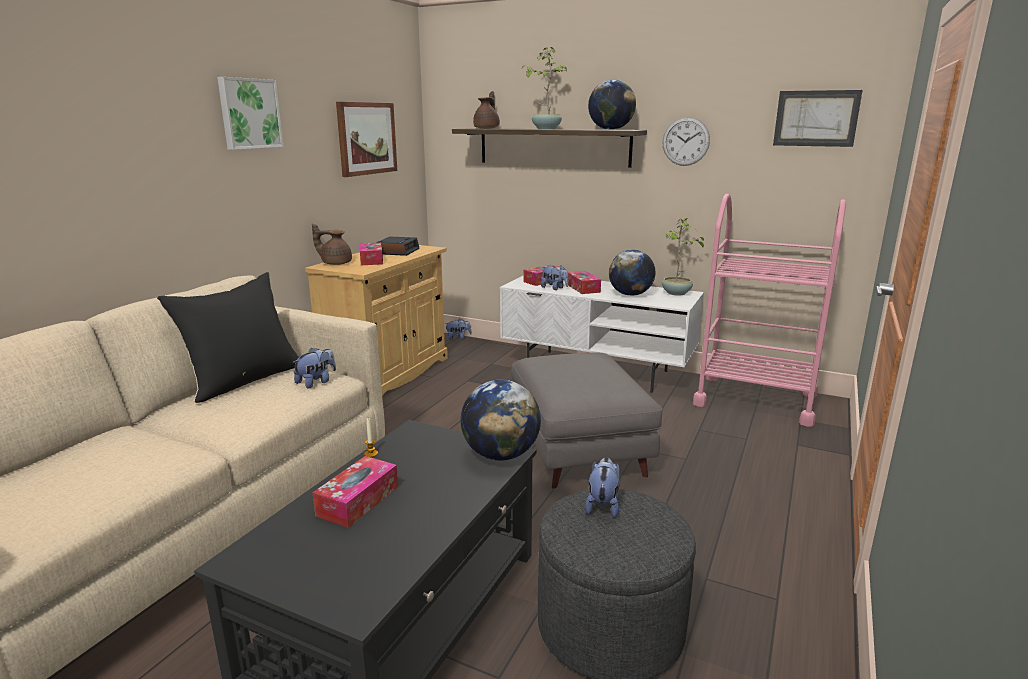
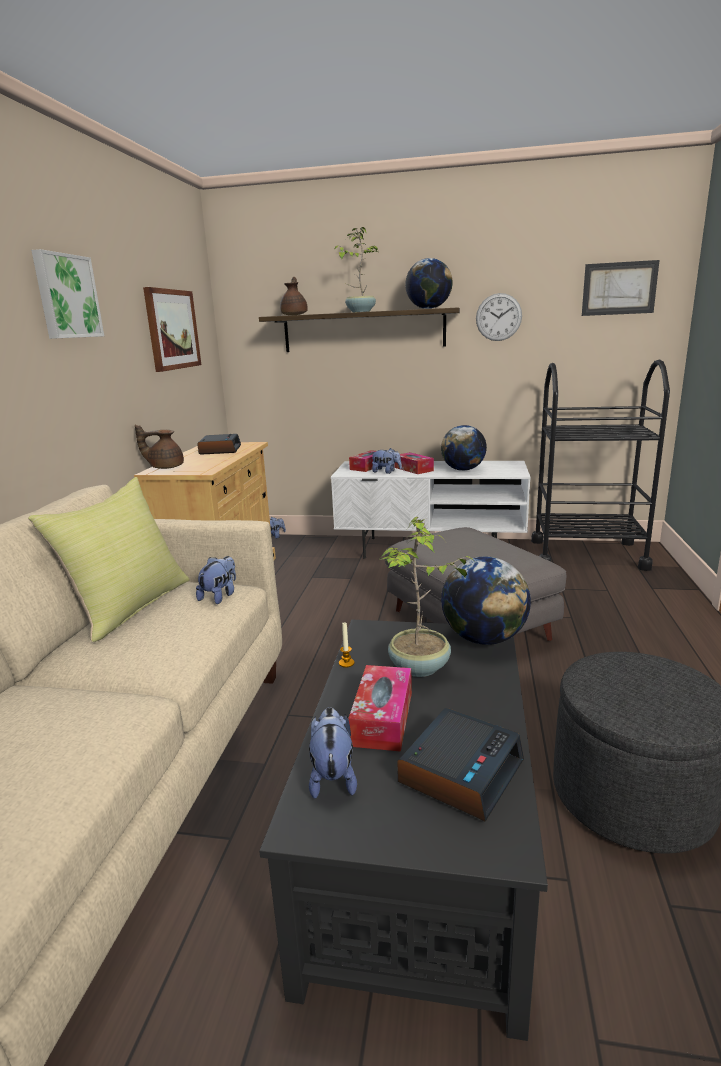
camera: 15 degrees left, 0 degrees up
black pillow [157,272,299,403] -> yellow pillow [28,477,190,642]
tissue box [359,243,383,265] -> none
plush toy [585,457,620,517] -> plush toy moved to [309,707,357,799]
potted plant [662,217,707,296] -> potted plant moved to [380,517,475,677]
pink cart [693,194,846,427] -> black cart [531,360,670,571]
none -> alarm clock [397,708,524,822]

